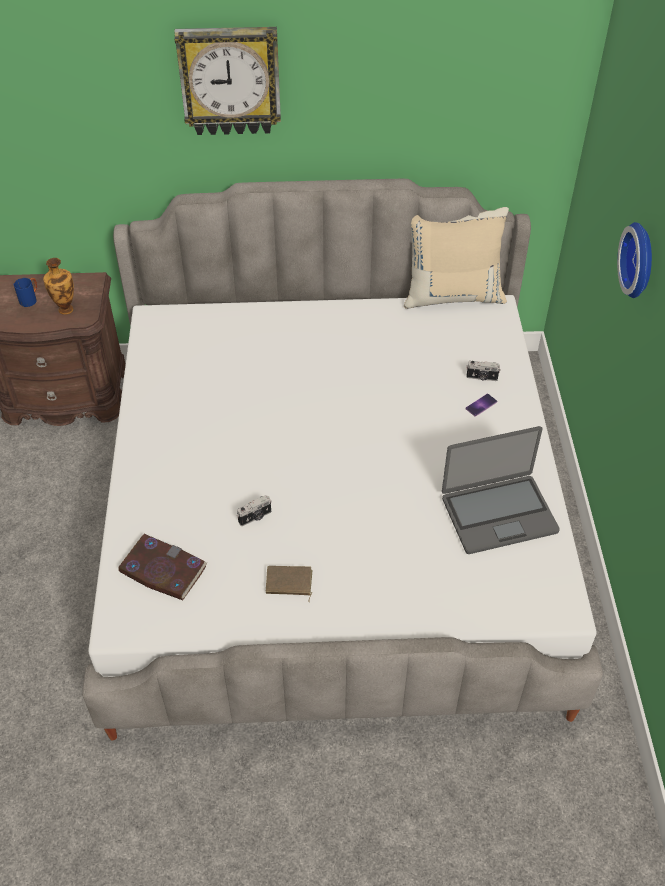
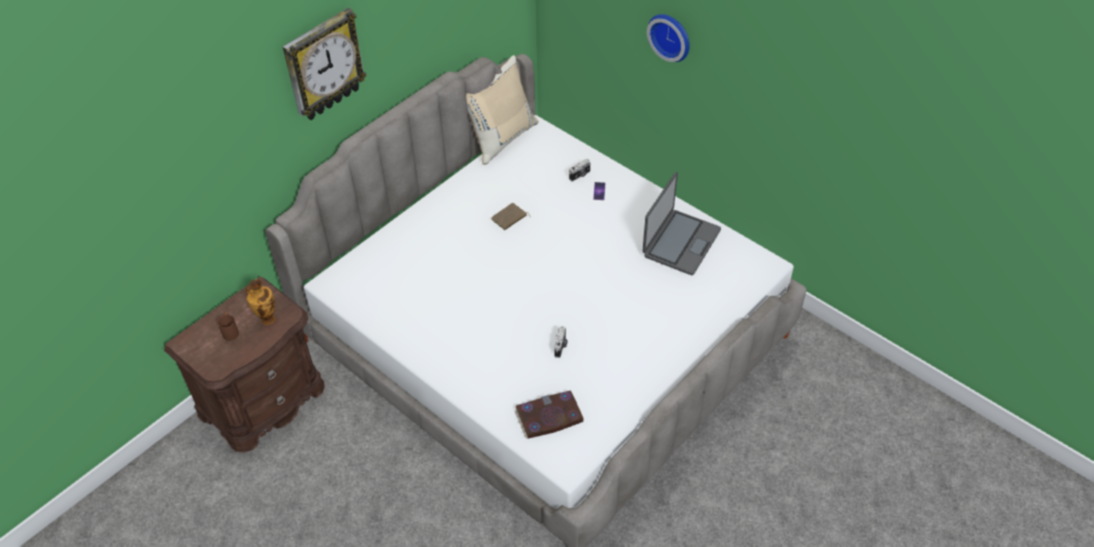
camera: 45 degrees left, 0 degrees up
blue mug [14,278,37,307] -> brown mug [218,313,239,341]
brown book [266,566,312,601] -> brown book moved to [491,203,531,230]

